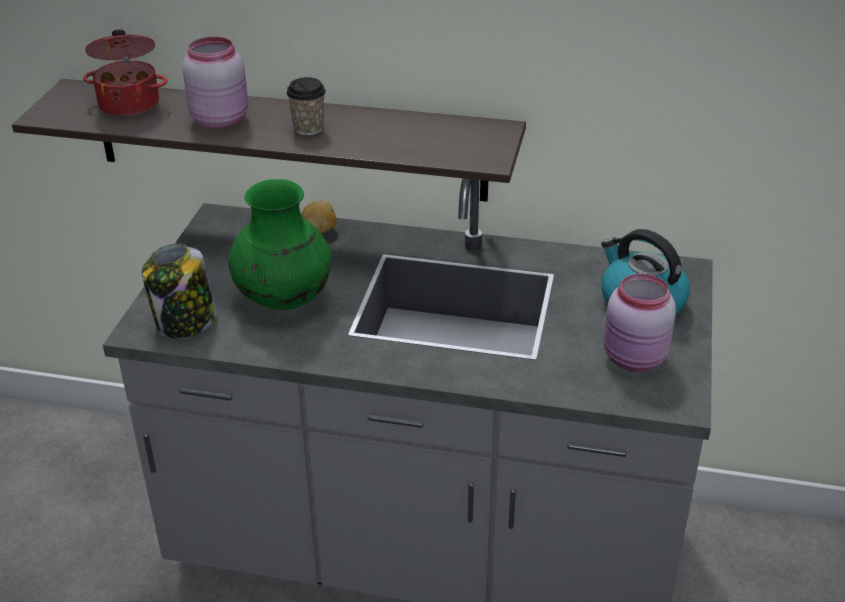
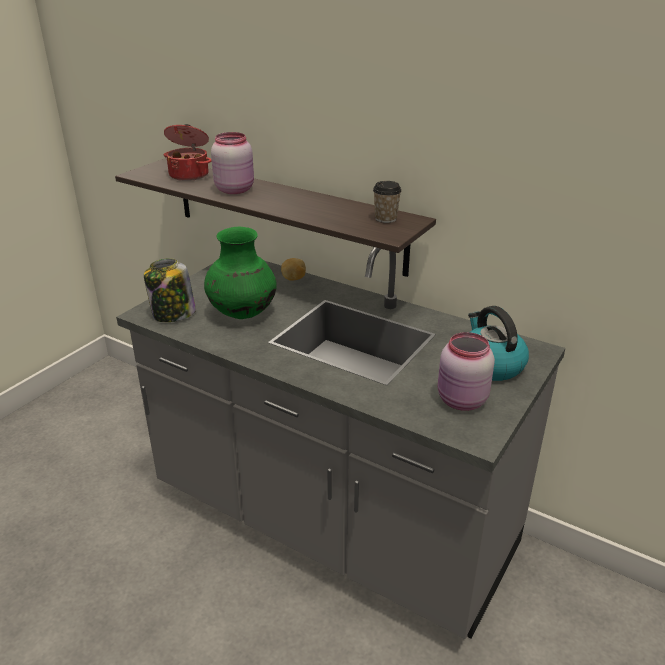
camera: 20 degrees right, 5 degrees down
cup [287,77,326,135] -> cup moved to [373,181,402,223]

